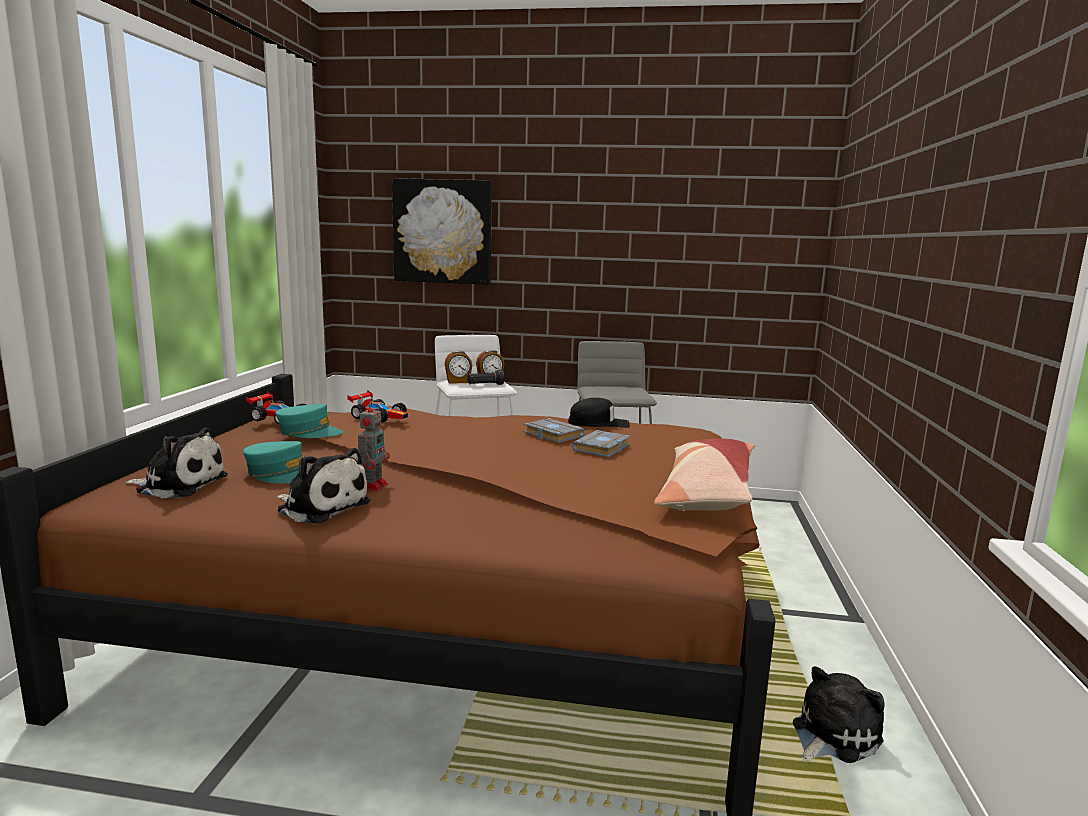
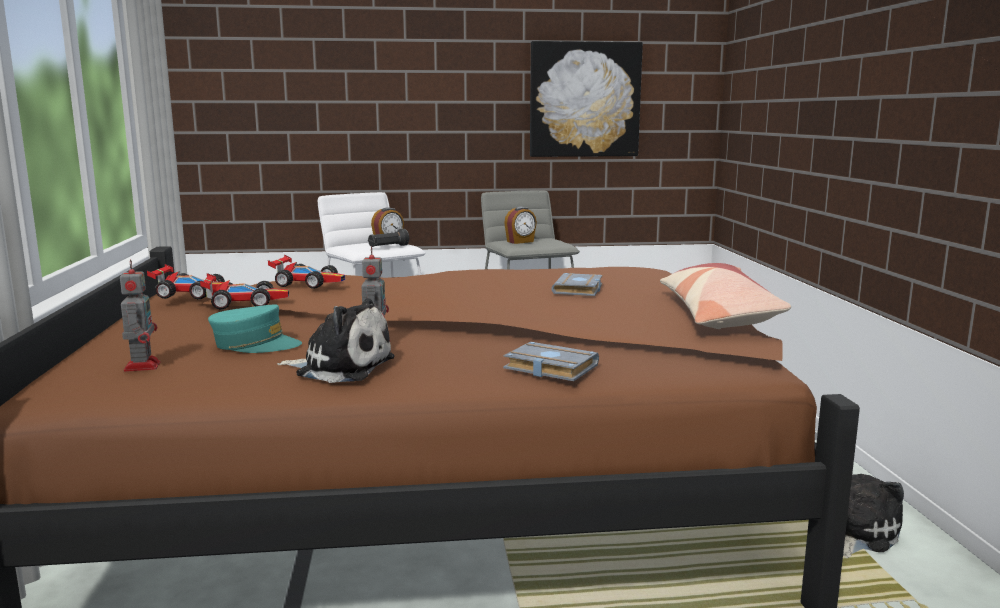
camera: 15 degrees left, 0 degrees up
plush toy [125,428,228,499] -> toy robot [120,259,160,372]
turquoise cap [275,404,343,438] -> toy car [200,273,289,310]
picture [392,178,492,285] -> picture moved to [530,41,643,157]
alarm clock [445,350,472,384] -> alarm clock moved to [504,207,537,244]
grey book [523,418,585,443] -> grey book moved to [504,342,599,381]
black cap [568,398,630,428] -> none

